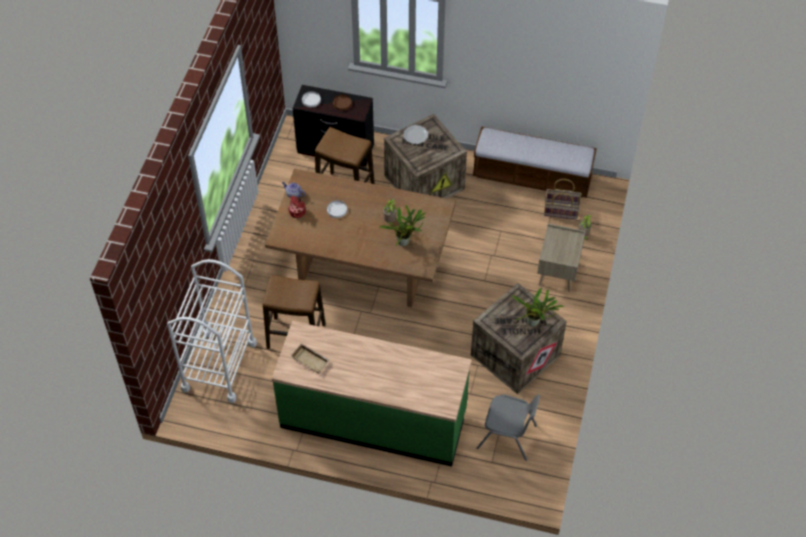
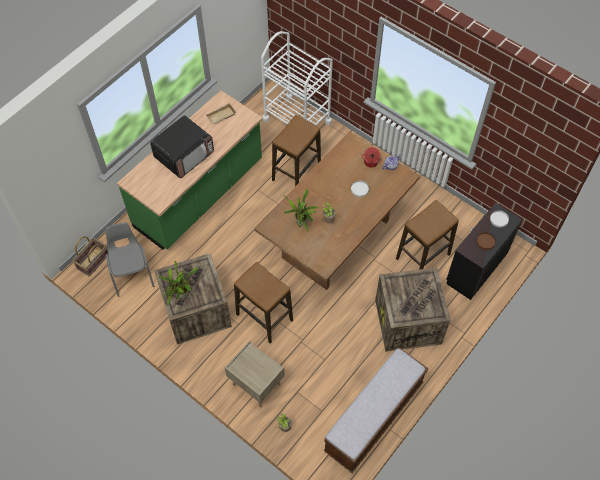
camera: 115 degrees right, 5 degrees up
plate [403,125,428,144] -> none
grey chair [477,394,540,461] -> grey chair turned 120 degrees clockwise [105,222,154,297]
basket [544,179,581,219] -> basket moved to [72,236,108,277]
none -> microwave [150,115,214,178]
none -> stool [234,262,293,343]

